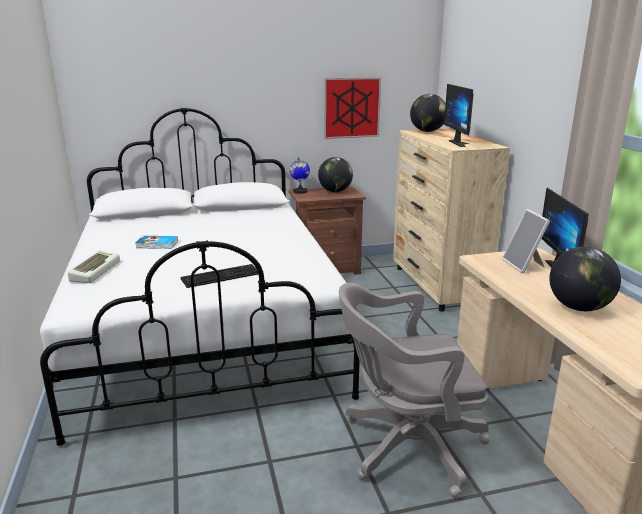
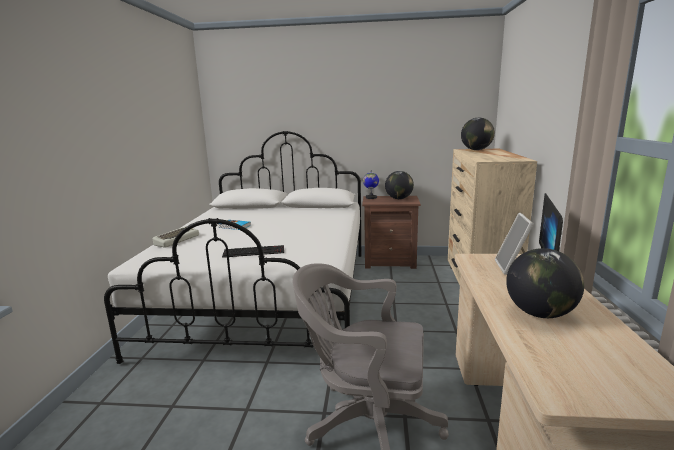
camera: 20 degrees right, 5 degrees down
picture [324,77,381,139] -> none
monitor [444,84,474,147] -> none

